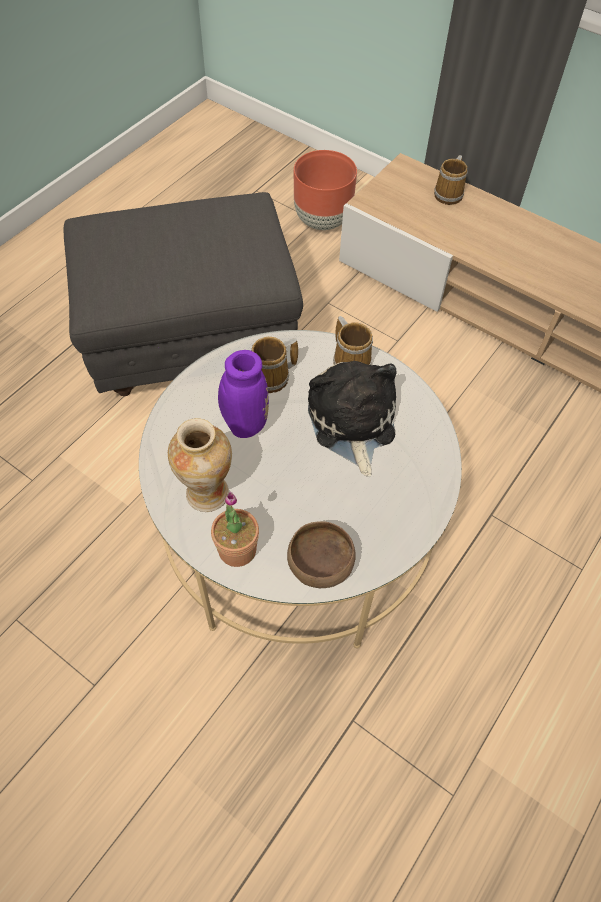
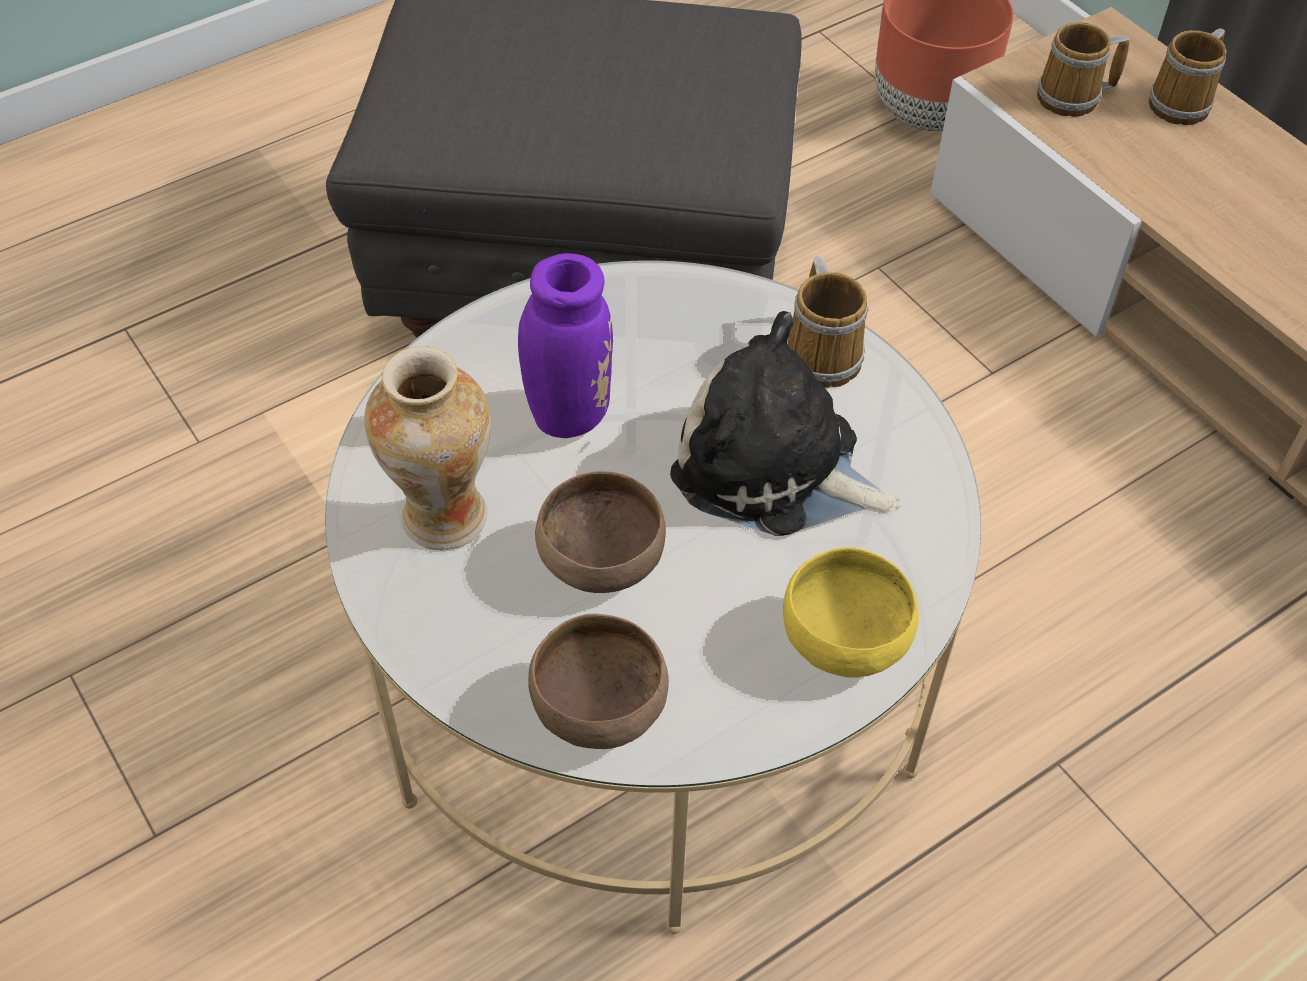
camera: 20 degrees right, 5 degrees down
potted plant [211,492,259,567] -> none
mug [251,337,298,393] -> mug moved to [1037,22,1130,117]
plush toy [308,361,397,477] -> plush toy turned 75 degrees counterclockwise [670,311,901,536]
none -> brown bowl [535,471,666,593]
none -> yellow bowl [783,547,919,678]

